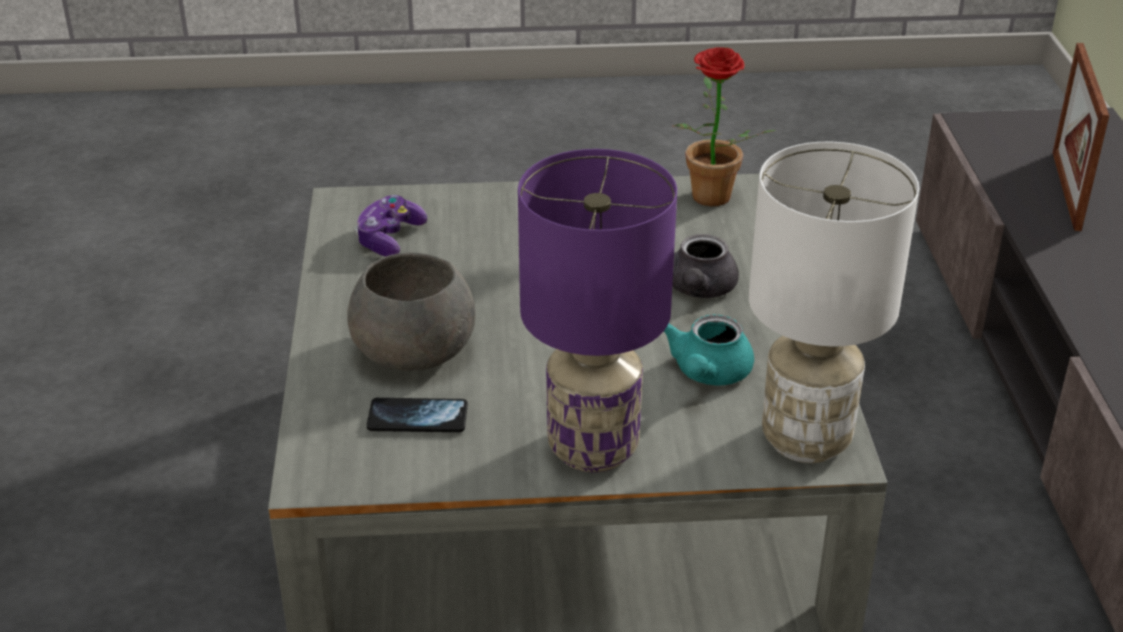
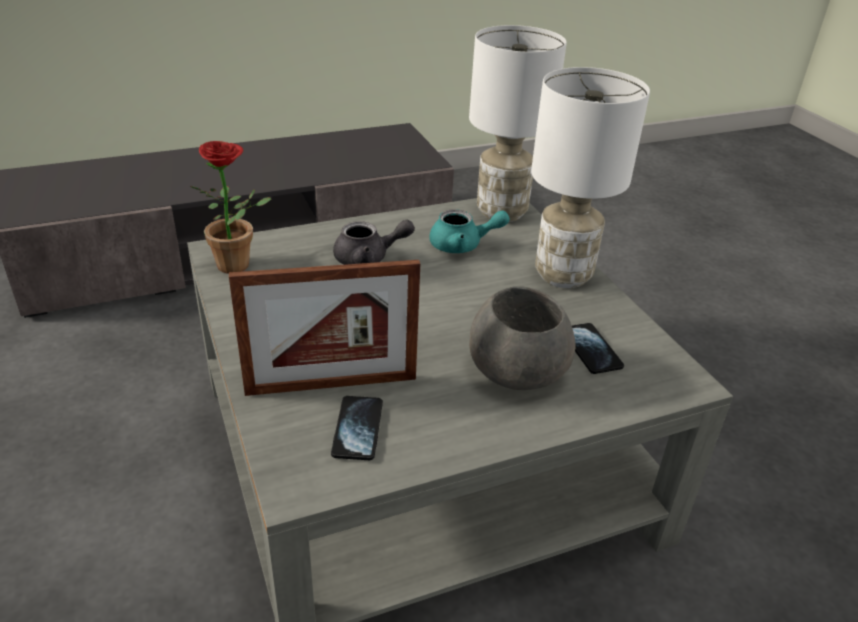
camera: 110 degrees left, 0 degrees up
game controller [354,195,427,256] -> phone [331,396,383,460]
purple table lamp [518,149,677,473] -> white table lamp [531,67,650,288]
picture frame [1053,43,1109,231] -> picture frame moved to [229,260,420,396]

